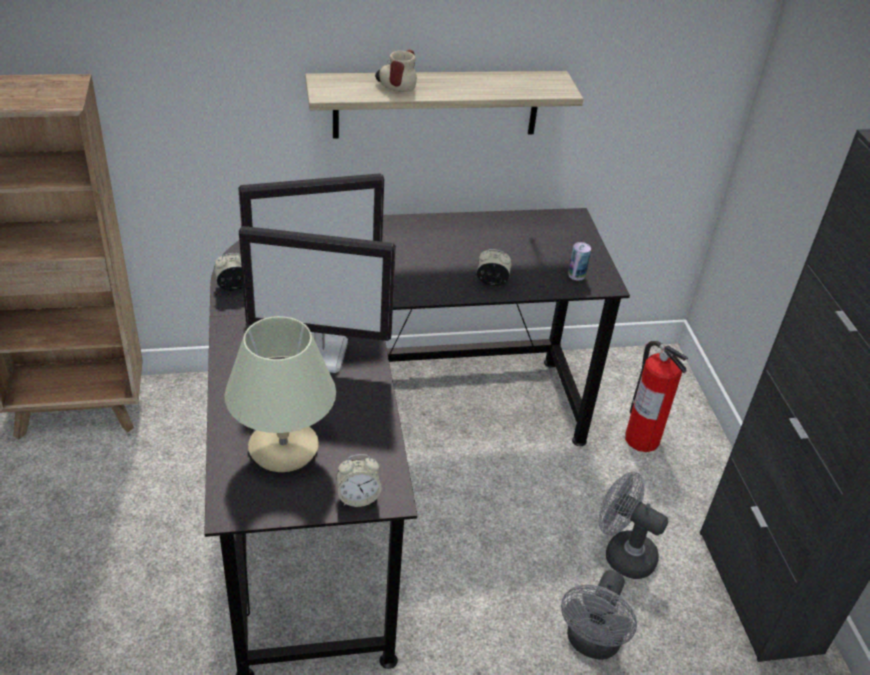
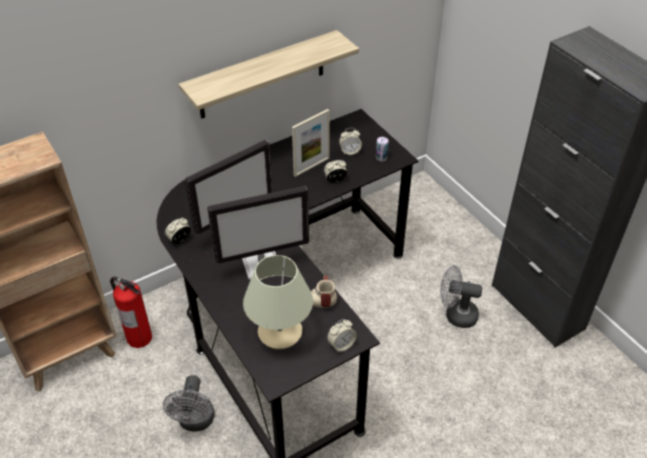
camera: 20 degrees left, 5 degrees up
mug [375,50,417,92] -> mug moved to [311,275,337,308]
grey fan [561,570,637,660] -> grey fan moved to [163,375,214,432]
fire extinguisher [625,341,688,452] -> fire extinguisher moved to [110,277,152,348]
none -> picture frame [292,109,330,177]
none -> alarm clock [339,128,362,155]

